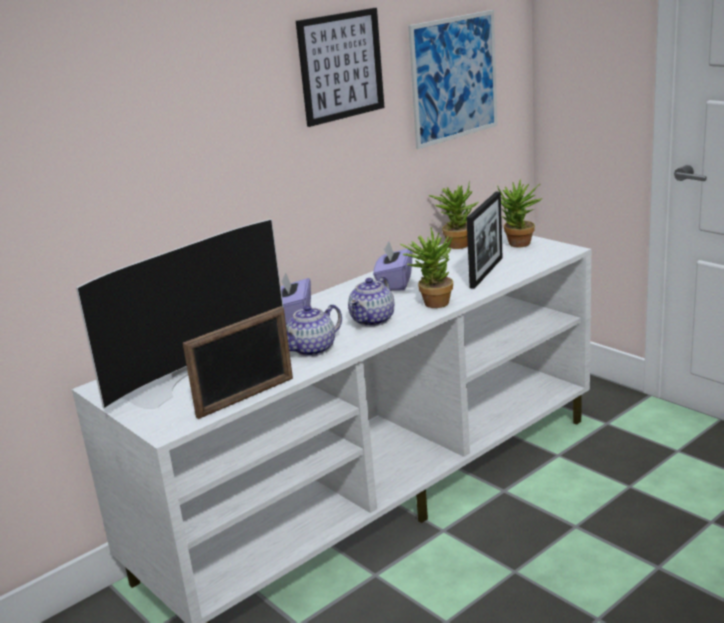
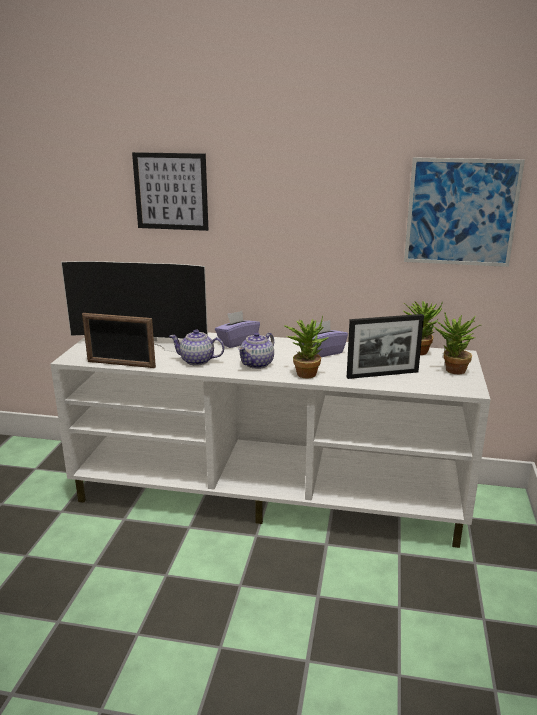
camera: 50 degrees right, 0 degrees up
picture [296,8,385,127] -> picture moved to [132,152,208,231]
teapot [348,276,394,326] -> teapot turned 45 degrees counterclockwise [238,332,274,369]

